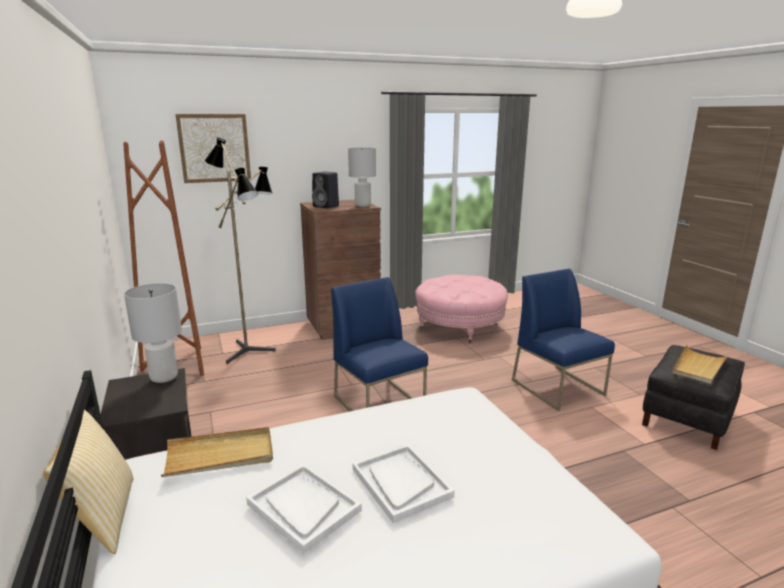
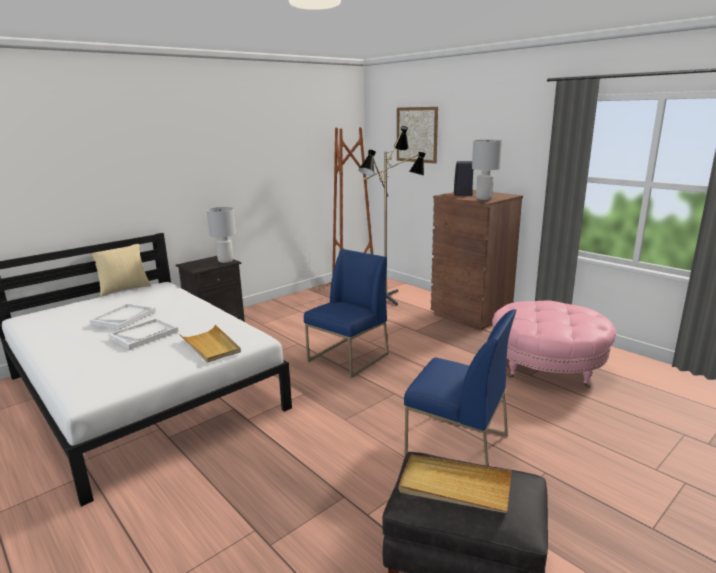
camera: 70 degrees right, 0 degrees up
beige tray [161,427,273,477] -> beige tray moved to [179,325,241,363]
blue chair [512,269,615,411] -> blue chair turned 75 degrees clockwise [404,309,516,466]

